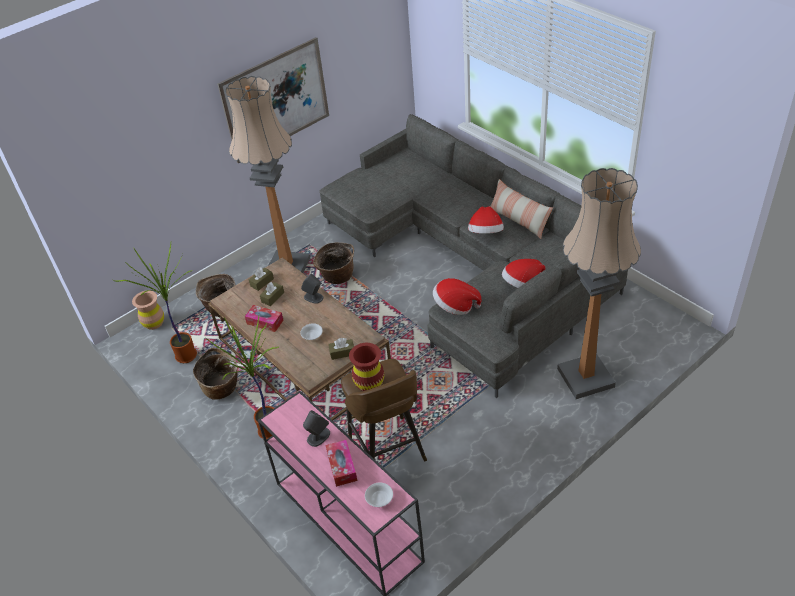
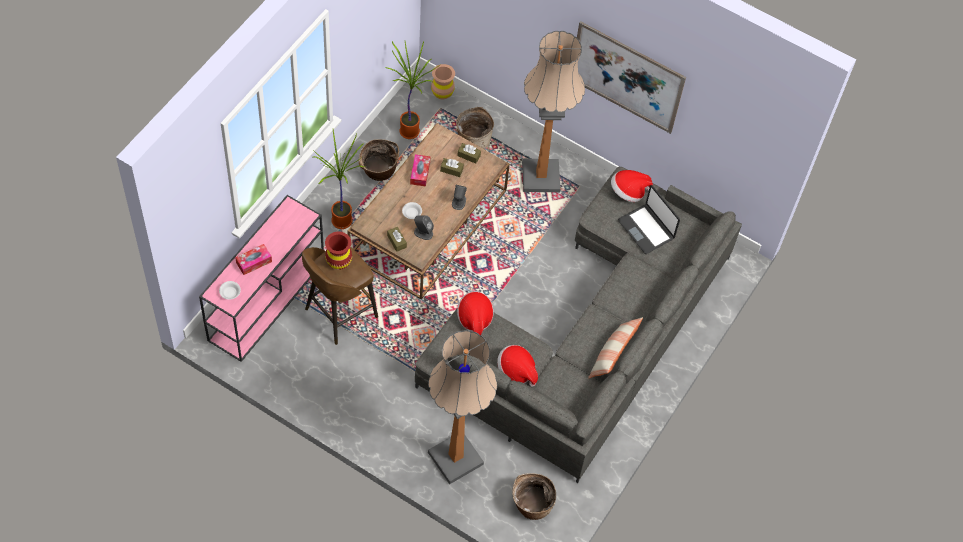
camera: 65 degrees right, 15 degrees up
grey speaker [303,410,330,447] -> grey speaker moved to [414,215,434,240]
basket [313,242,354,284] -> basket moved to [512,473,556,520]
hat [468,206,504,234] -> hat moved to [611,170,653,202]
none -> laptop [618,185,680,254]

